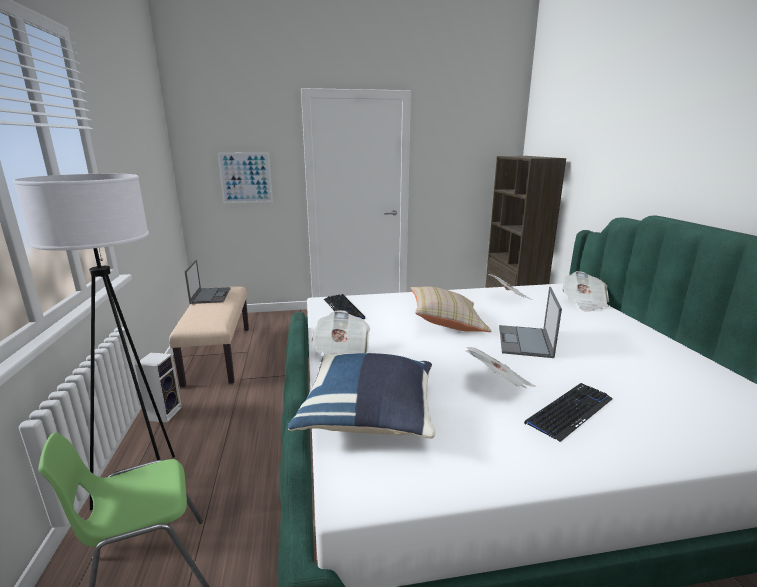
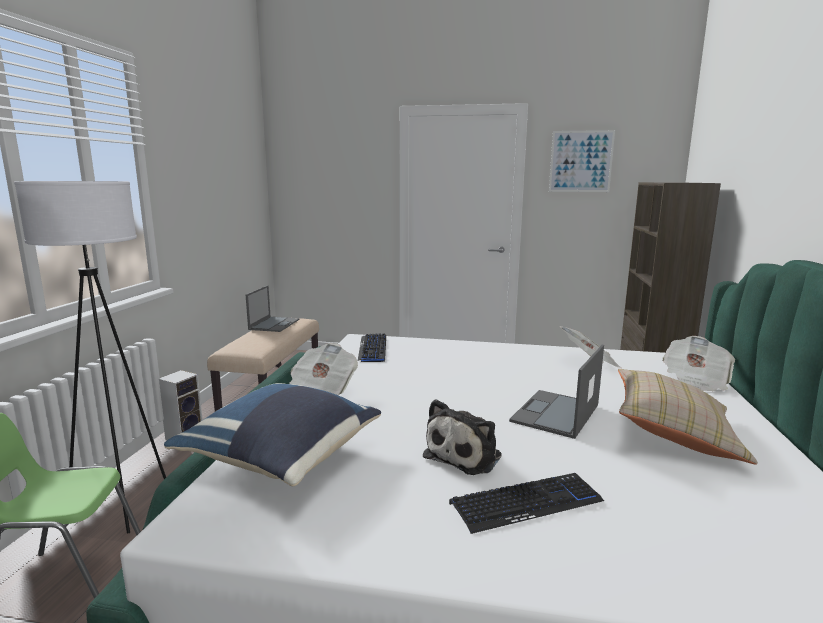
camera: 20 degrees right, 5 degrees down
picture [217,152,273,203] -> picture moved to [549,130,615,192]
beige pillow [411,287,491,332] -> beige pillow moved to [618,369,758,465]
newspaper [466,347,536,388] -> plush toy [423,399,502,475]

